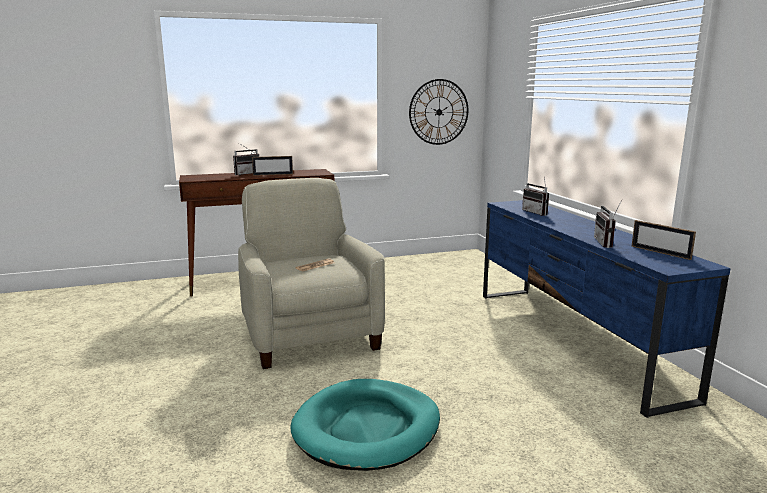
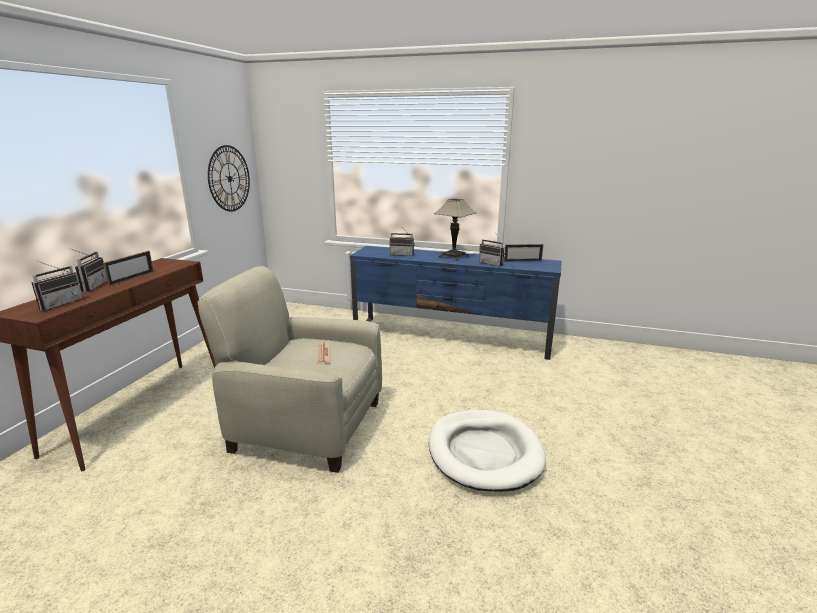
camera: 55 degrees left, 5 degrees up
turquoise dog bed [290,379,440,471] -> white dog bed [429,410,546,492]
none -> radio [31,260,83,311]
none -> table lamp [434,198,477,261]

